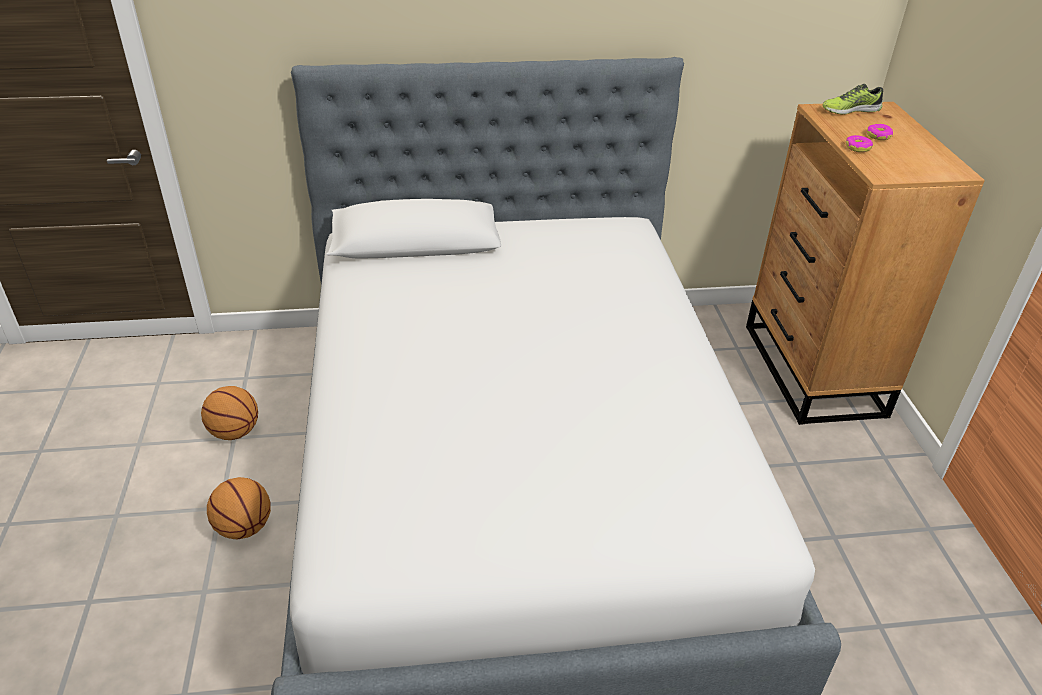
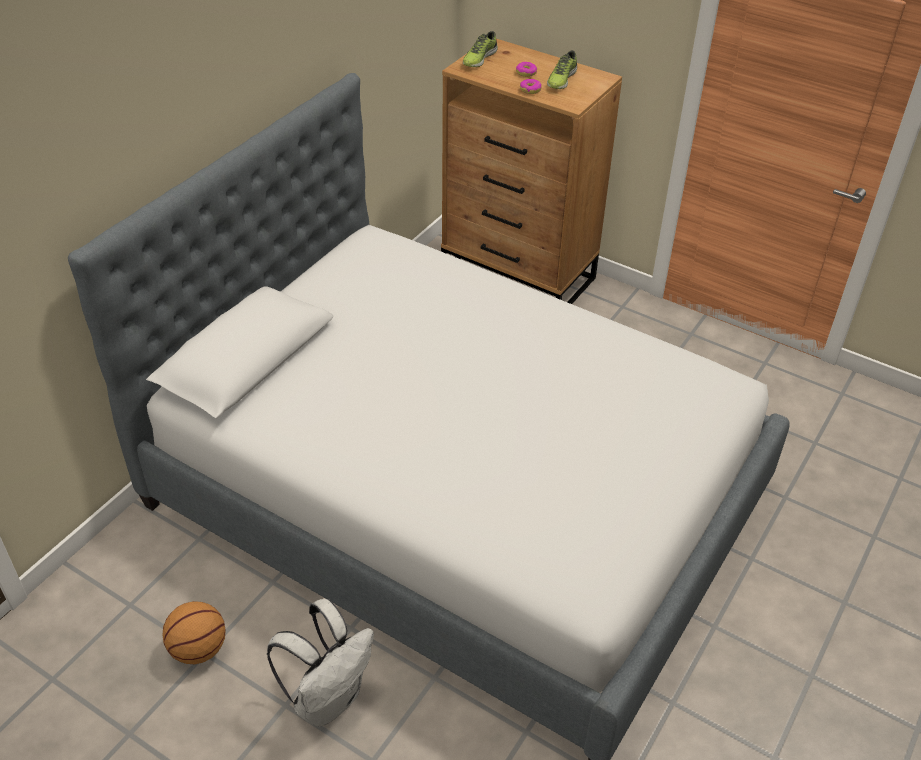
camera: 50 degrees left, 5 degrees up
basketball [207,477,271,539] -> white backpack [267,599,374,727]
none -> shoe [547,51,577,89]

